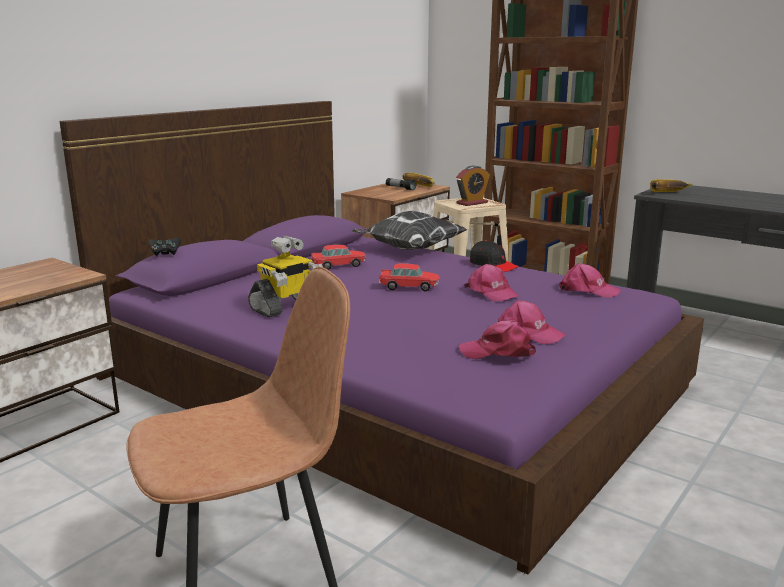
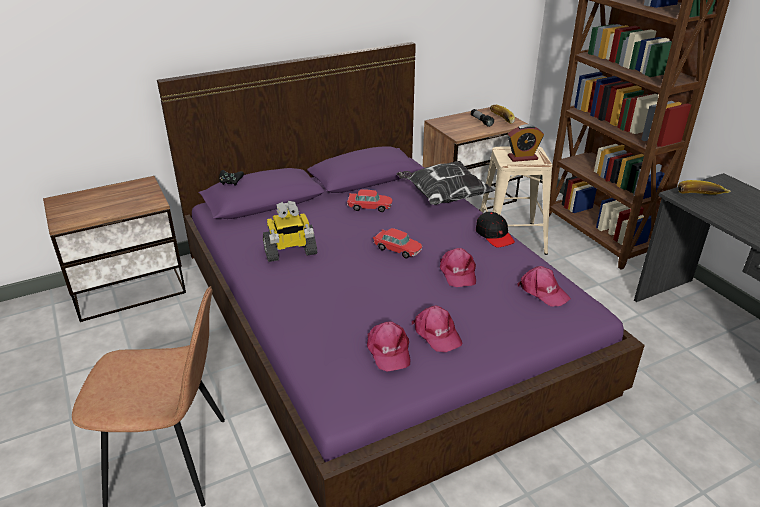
camera: 25 degrees right, 15 degrees up
pink cap [459,320,536,360] -> pink cap turned 135 degrees counterclockwise [367,321,410,372]

